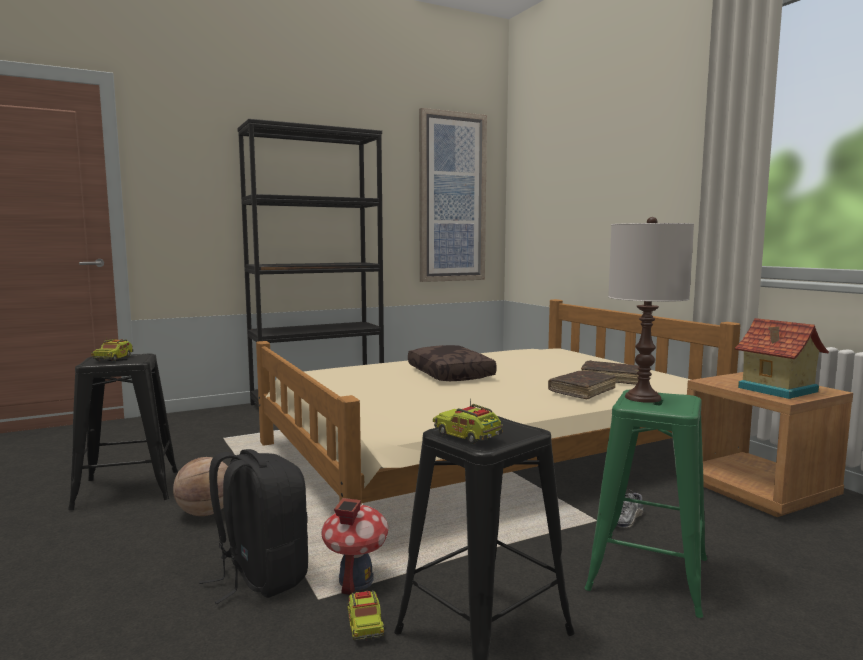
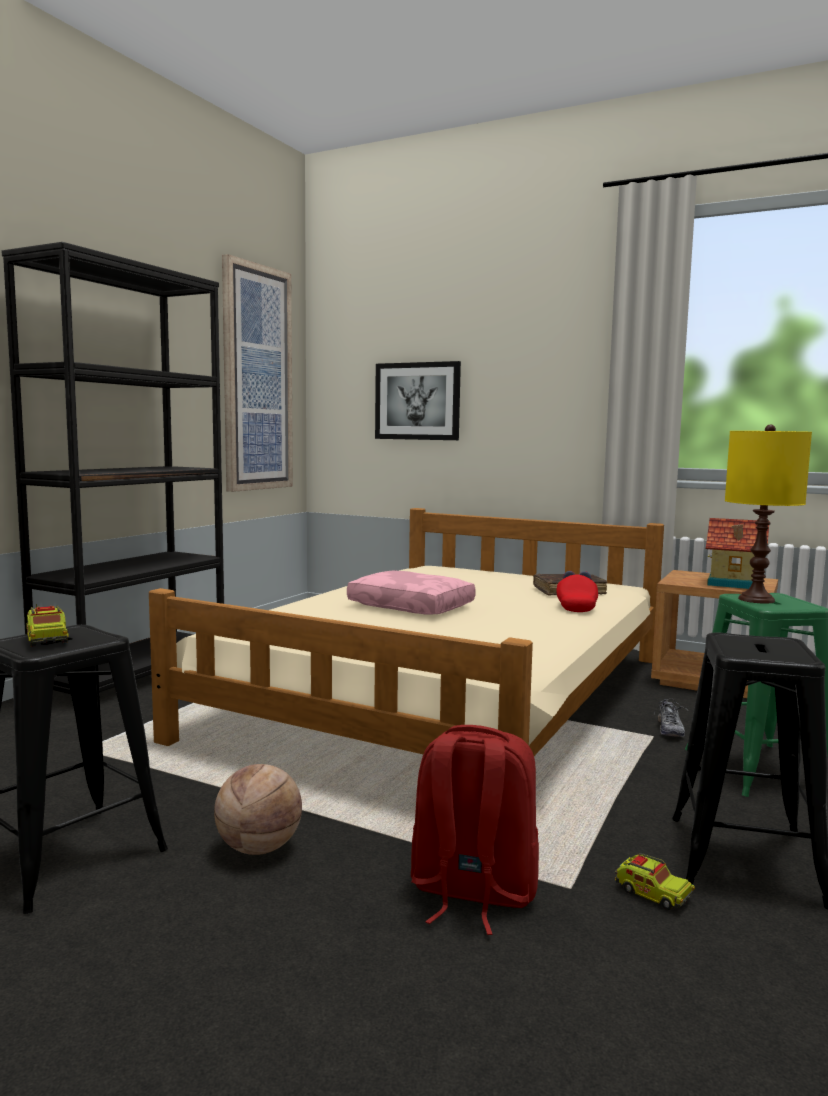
camera: 35 degrees left, 0 degrees up
black backpack [199,449,308,604] -> red backpack [411,725,539,935]
toy house [321,498,388,595] -> none
brown pillow [408,345,497,381] -> pink pillow [347,571,476,615]
toy truck [433,398,503,444] -> none
brown book [548,370,616,399] -> red cap [556,571,598,612]
white table lamp [608,217,694,403] -> yellow table lamp [725,424,812,604]
none -> picture [375,361,461,440]

